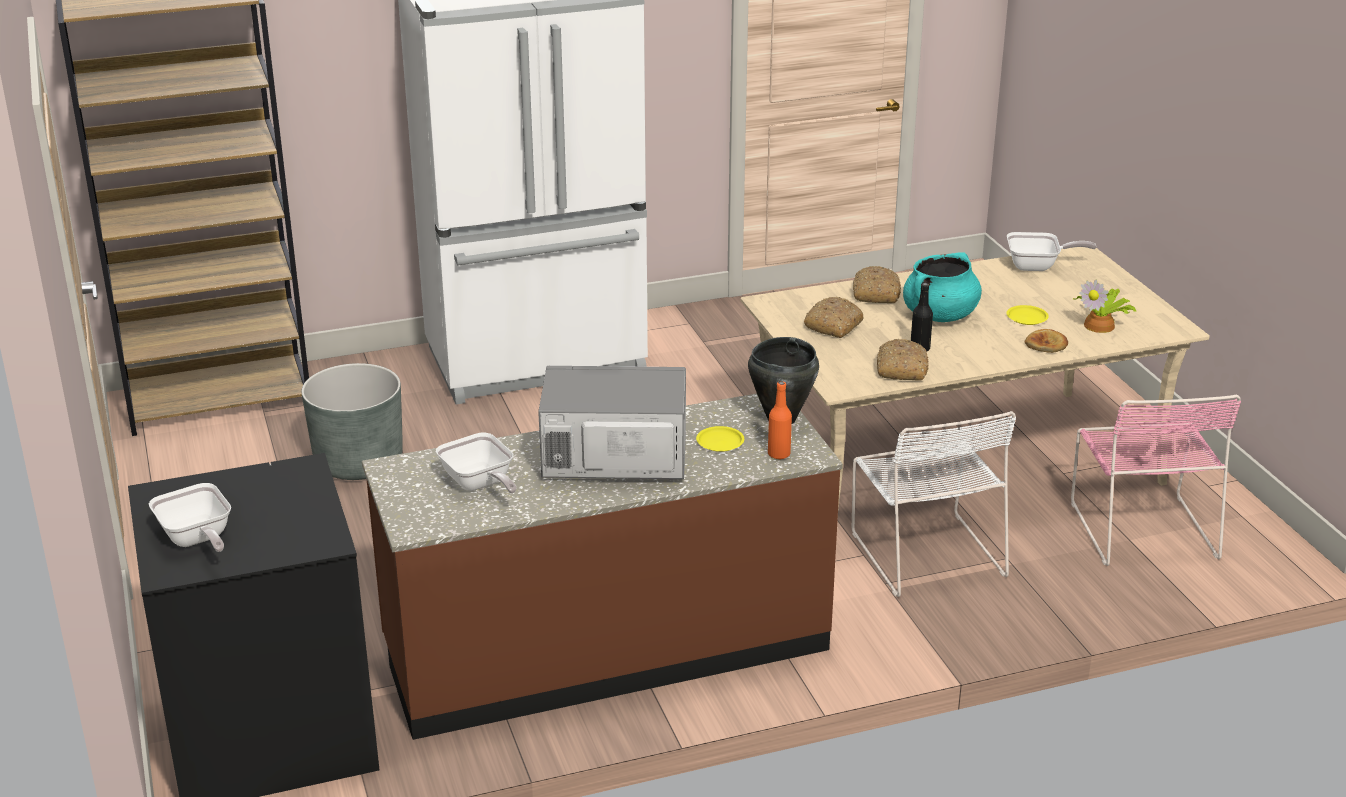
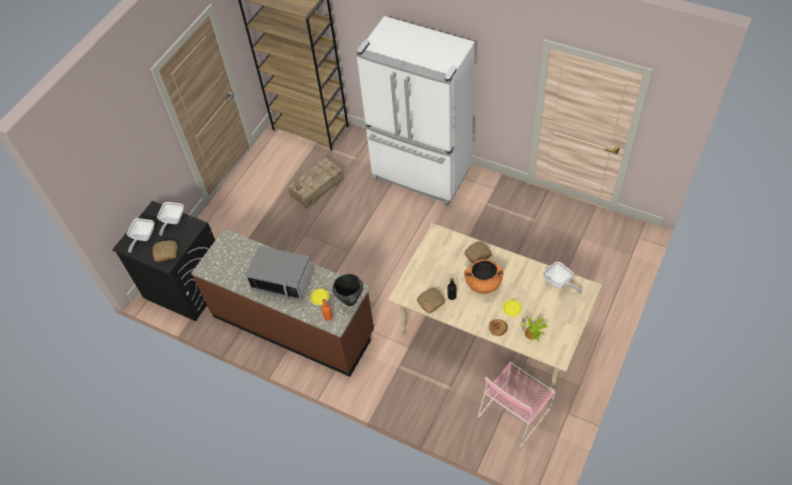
camera: 50 degrees right, 25 degrees up
grey planter [301,363,403,480] -> crate [288,157,344,209]
frying pan [436,433,516,493] -> frying pan moved to [157,202,184,236]
microwave [538,366,686,479] -> microwave turned 150 degrees clockwise [245,246,313,301]
bread [804,297,863,338] -> bread moved to [153,240,178,262]
white chair [852,411,1016,597] -> none
turquoise cooking pot [903,252,982,322] -> orange cooking pot [464,259,504,294]

